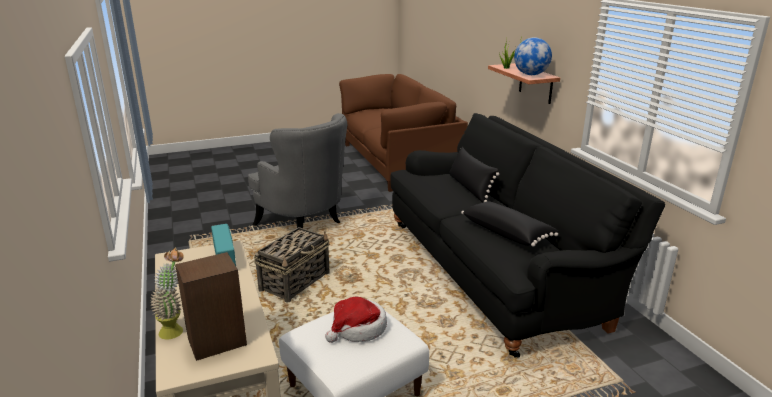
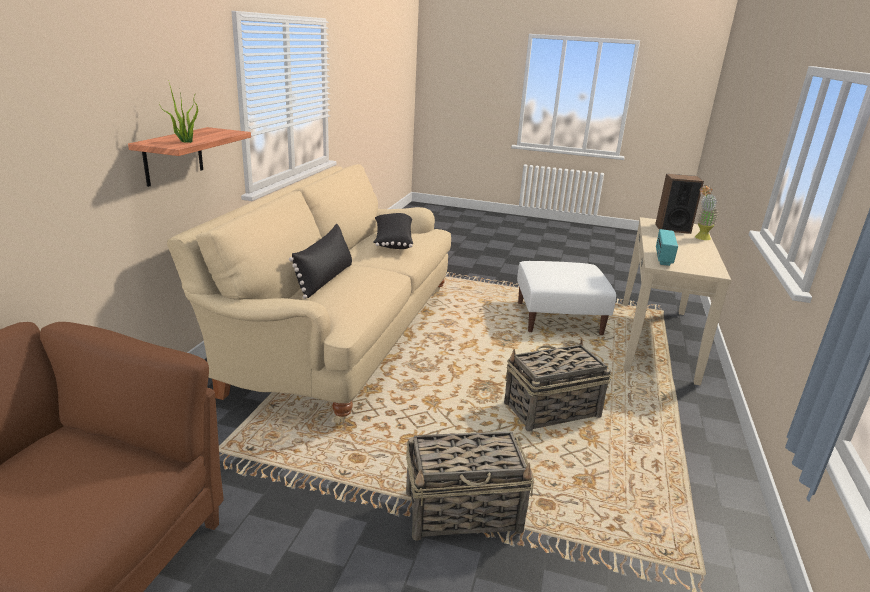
camera: 145 degrees left, 0 degrees up
grey armchair [248,113,347,228] -> basket [406,431,534,541]
hat [325,297,387,343] -> none
black sofa [390,113,665,358] -> beige sofa [167,164,451,424]
globe [514,37,552,75] -> none

